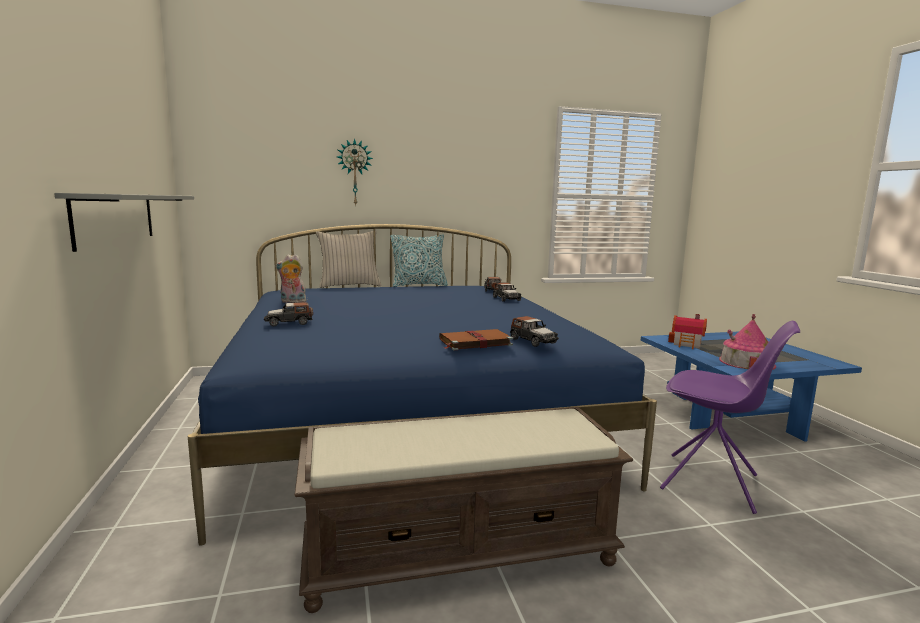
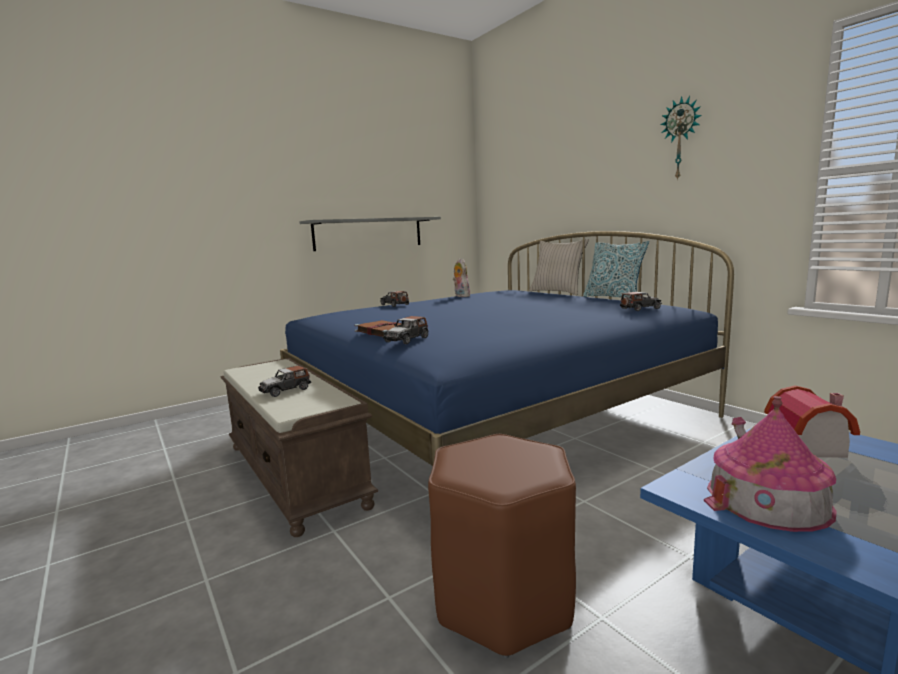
camera: 70 degrees right, 0 degrees up
wall clock [337,138,373,206] -> wall clock moved to [660,96,702,181]
toy car [493,282,521,302] -> toy car moved to [258,365,311,397]
purple chair [660,321,800,514] -> brown stool [428,434,576,658]

